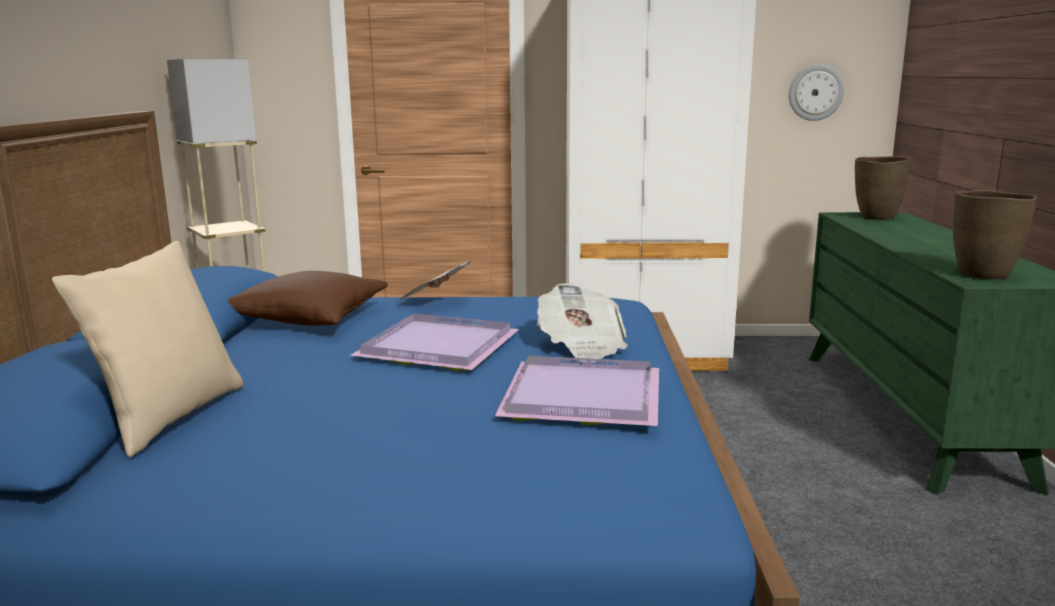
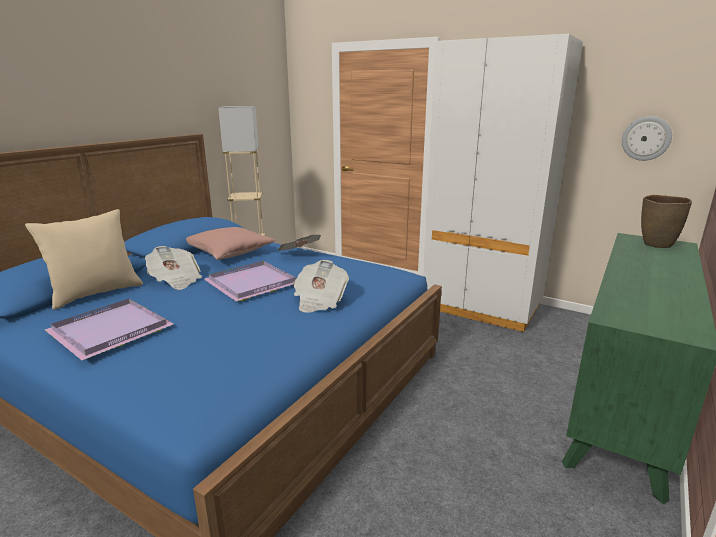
camera: 30 degrees right, 5 degrees up
brown pillow [228,271,388,326] -> pink pillow [186,227,275,260]
purple tray [495,356,659,426] -> purple tray moved to [45,299,174,360]
brown vase [953,190,1037,279] -> none
none -> newspaper [145,246,202,290]

